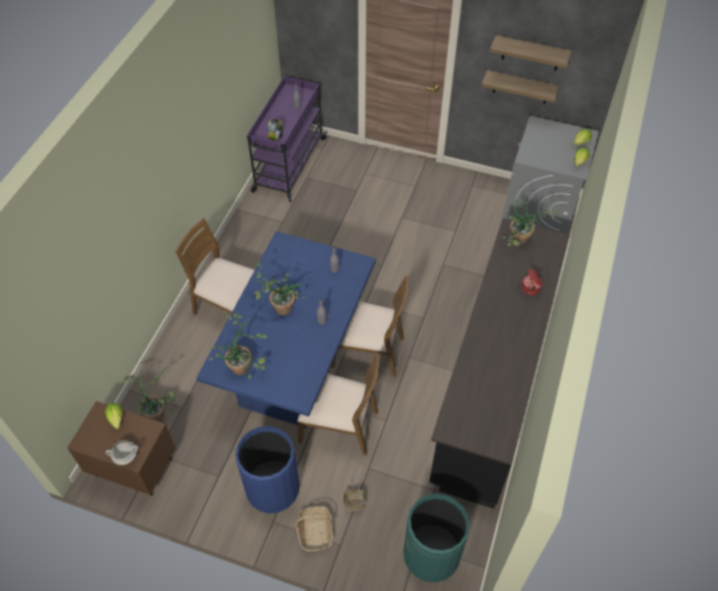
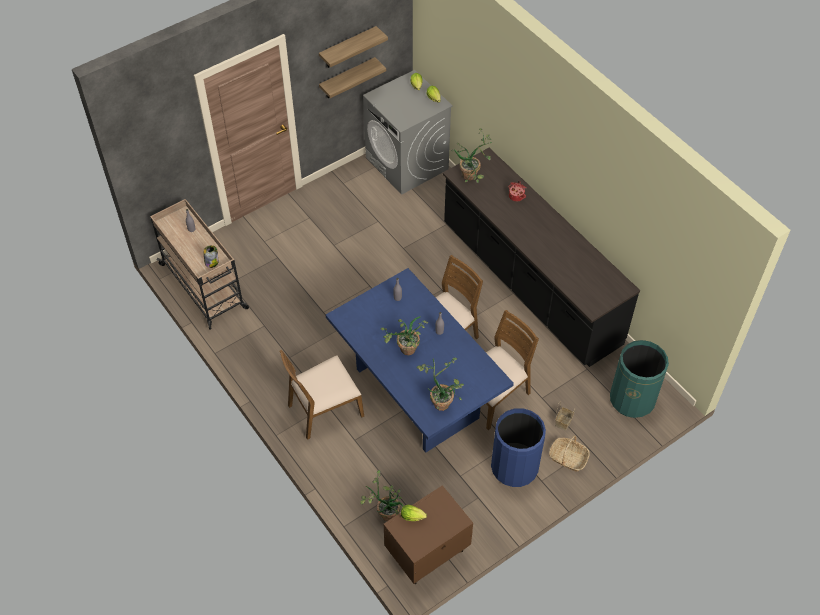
camera: 55 degrees left, 0 degrees up
white cooking pot [106,440,139,465] -> none
purple cart [247,76,327,202] -> beige cart [150,199,249,330]

